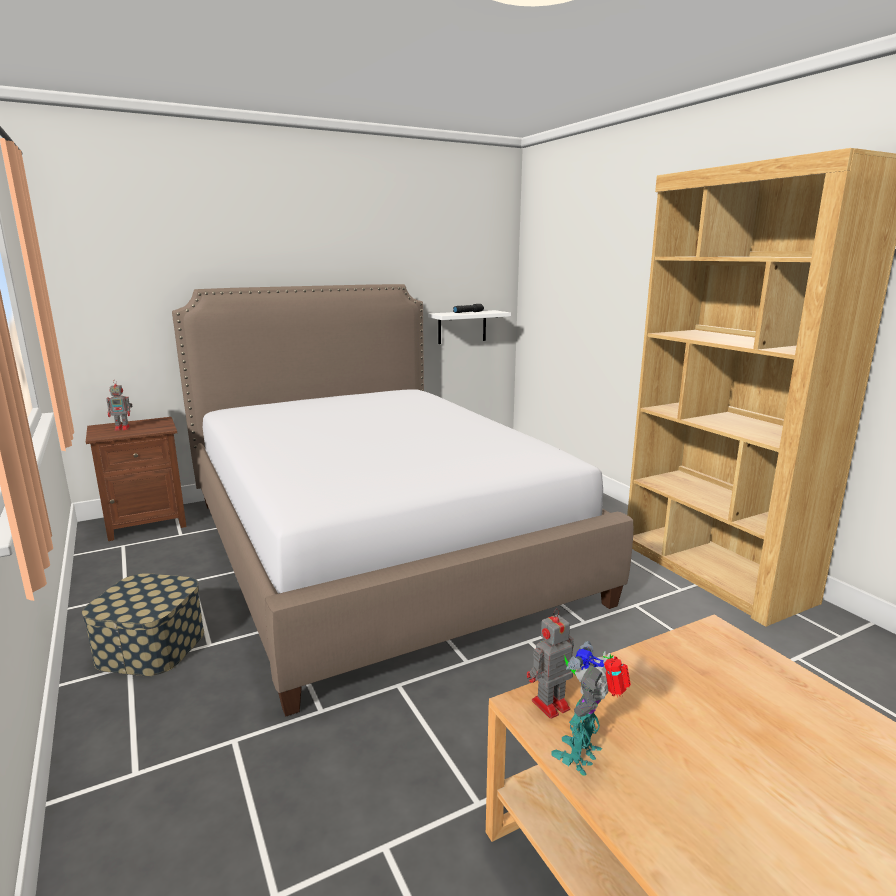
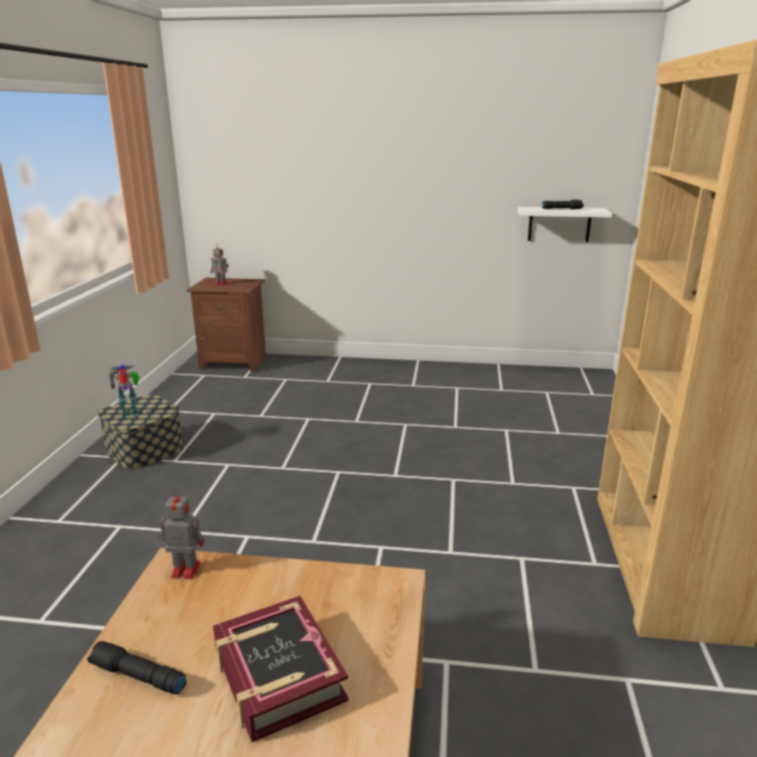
camera: 35 degrees right, 5 degrees up
bed [172,284,633,717] -> none
toy robot [551,641,631,776] -> toy robot moved to [108,365,140,418]
none -> black flashlight [87,641,186,695]
none -> book [213,596,349,742]

